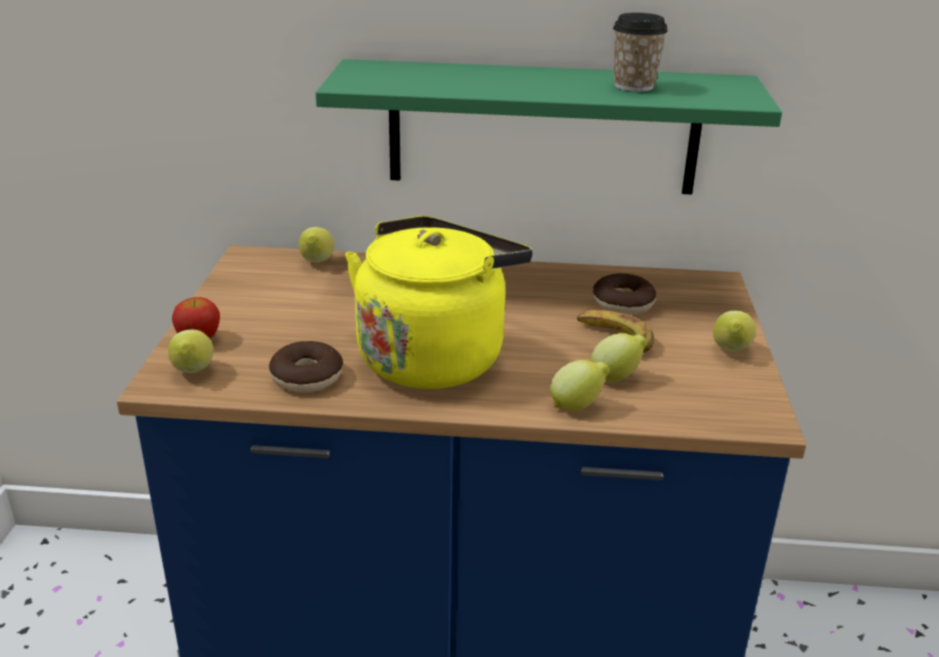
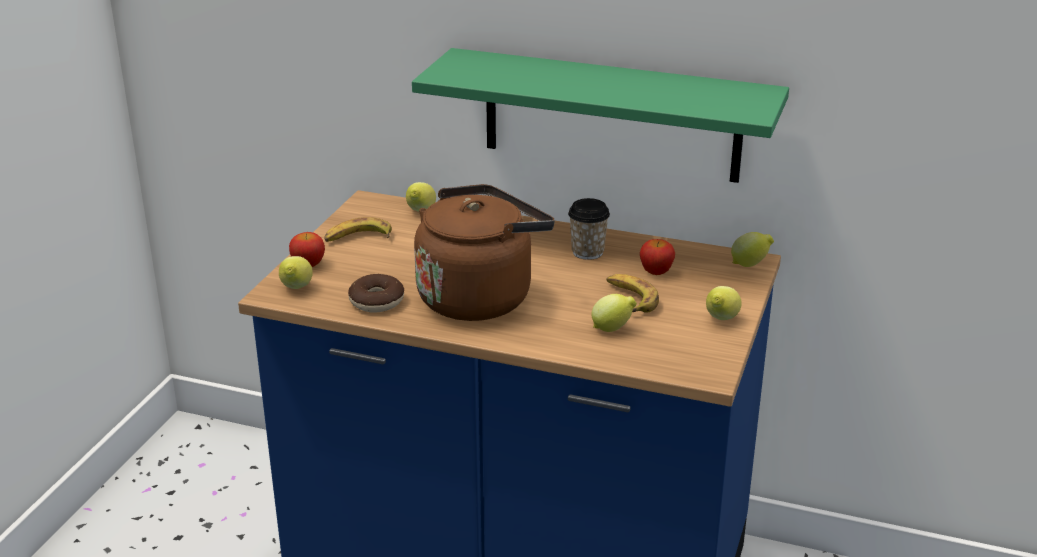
camera: 15 degrees right, 0 degrees up
yellow kettle [345,216,533,389] -> brown kettle [414,184,555,321]
lemon [550,360,610,411] -> lemon moved to [731,232,774,267]
donut [593,273,656,315] -> apple [640,239,675,275]
cup [613,13,668,92] -> cup moved to [568,198,610,260]
none -> banana [324,217,392,242]

